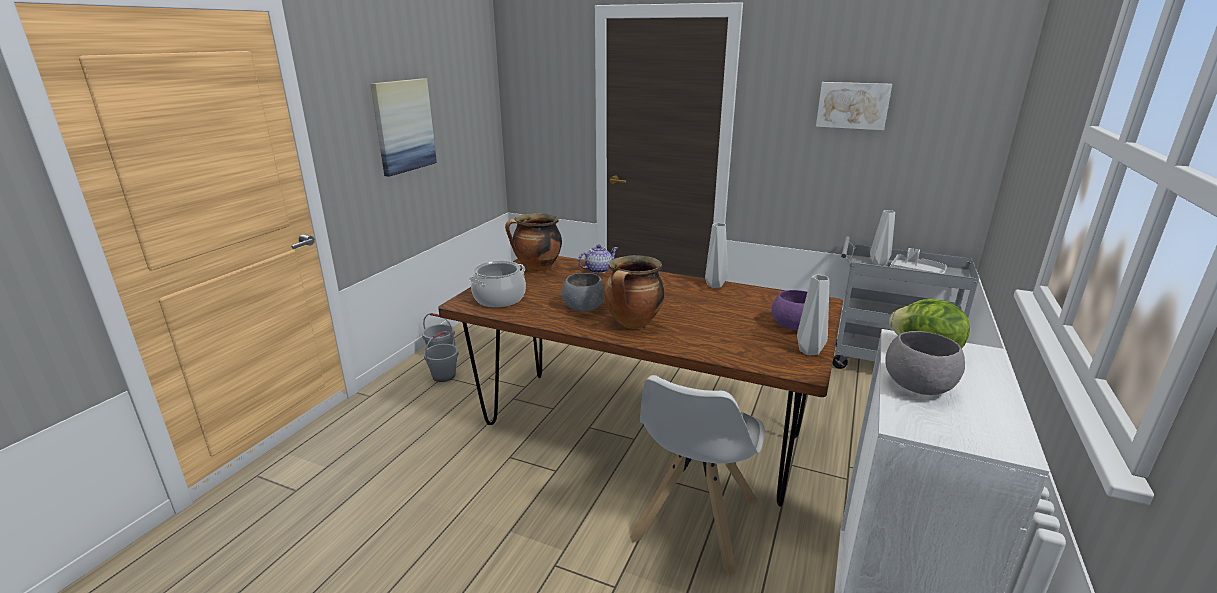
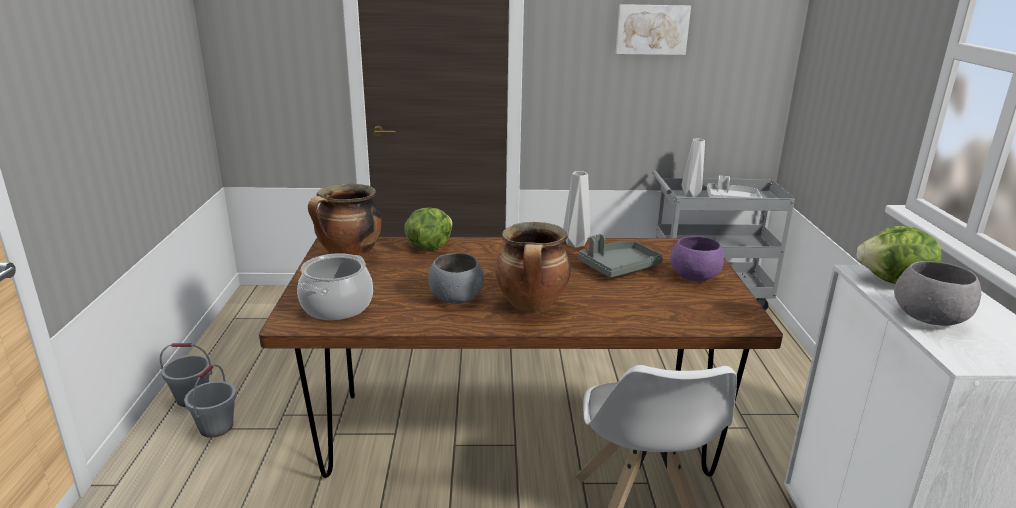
camera: 25 degrees left, 0 degrees up
picture [370,78,437,177] -> none
teapot [578,244,618,273] -> lettuce [404,208,453,250]
grey vase [797,274,829,356] -> none
none -> grey tray [578,234,663,278]

